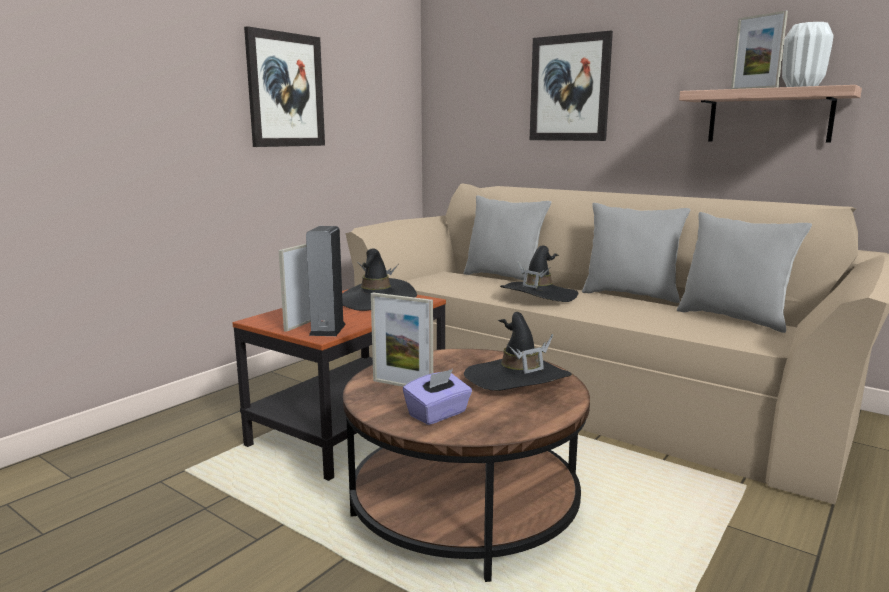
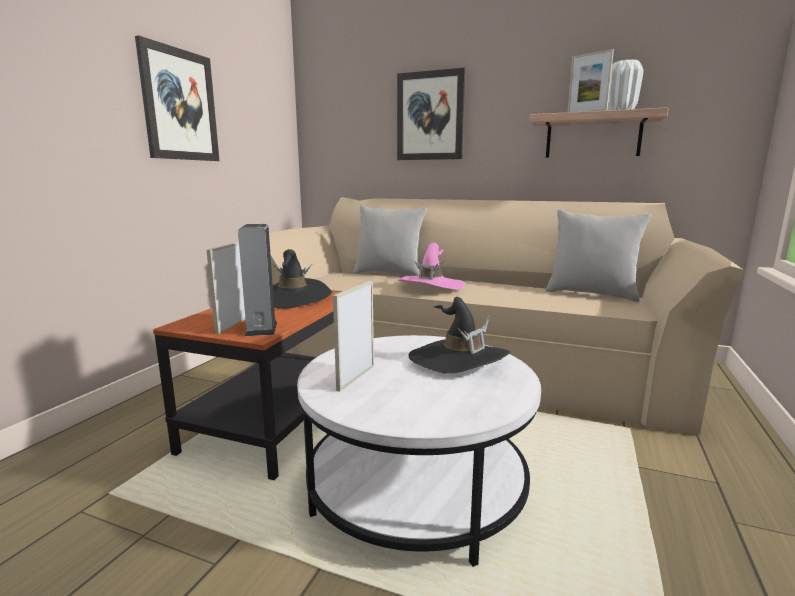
camera: 15 degrees left, 0 degrees up
brown coffee table [343,349,590,582] -> white coffee table [297,335,541,567]
picture frame [371,292,433,387] -> picture frame turned 105 degrees clockwise [333,281,374,392]
purple tissue box [403,369,472,425] -> none
black hat [500,245,578,302] -> pink hat [398,243,465,290]
grey pillow [582,203,690,303] -> none

